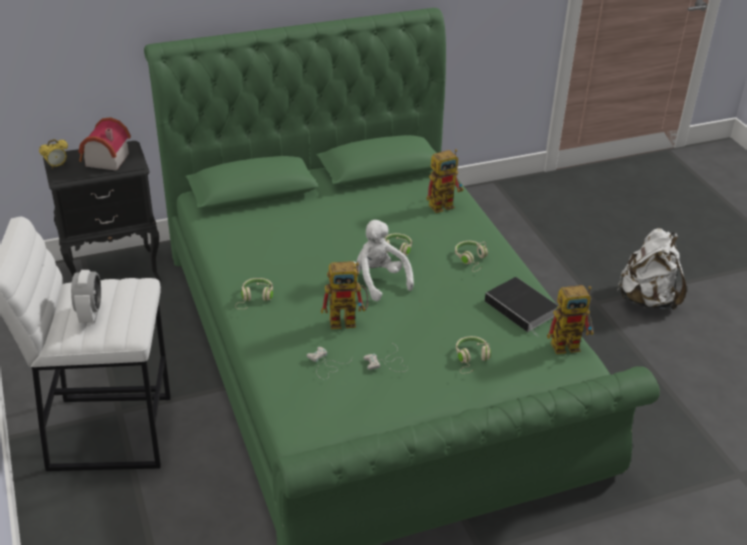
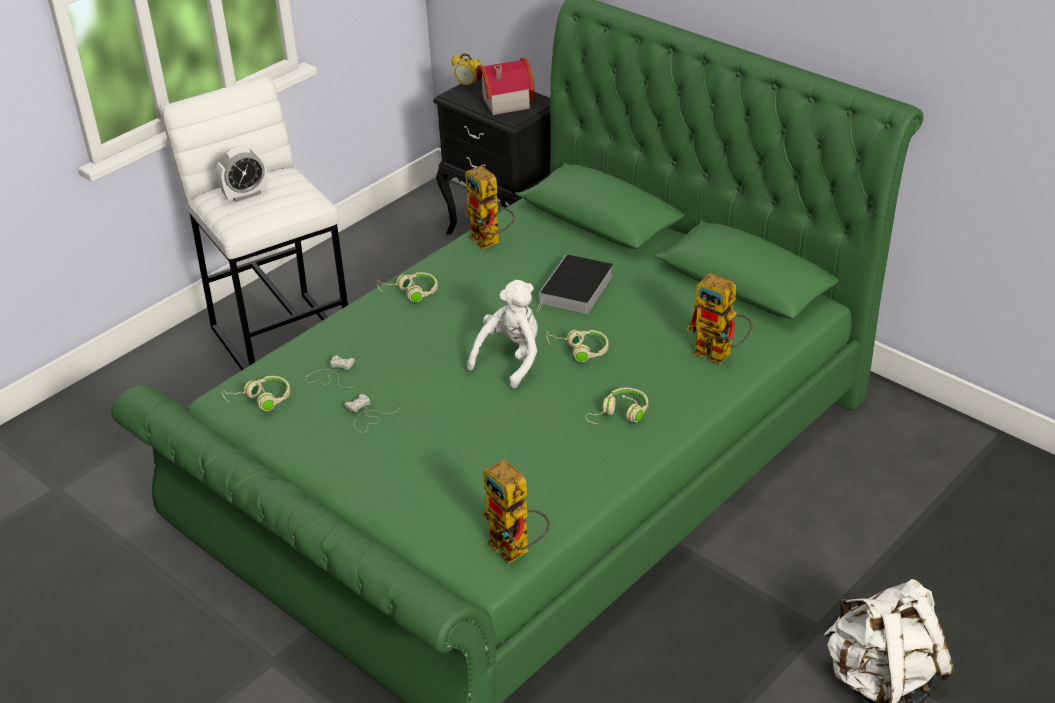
camera: 65 degrees right, 0 degrees up
toy robot [321,261,368,329] -> toy robot moved to [465,165,515,249]
beige headphones [456,336,491,374] -> beige headphones moved to [222,376,290,411]
book [485,277,558,337] -> book moved to [537,254,613,314]

